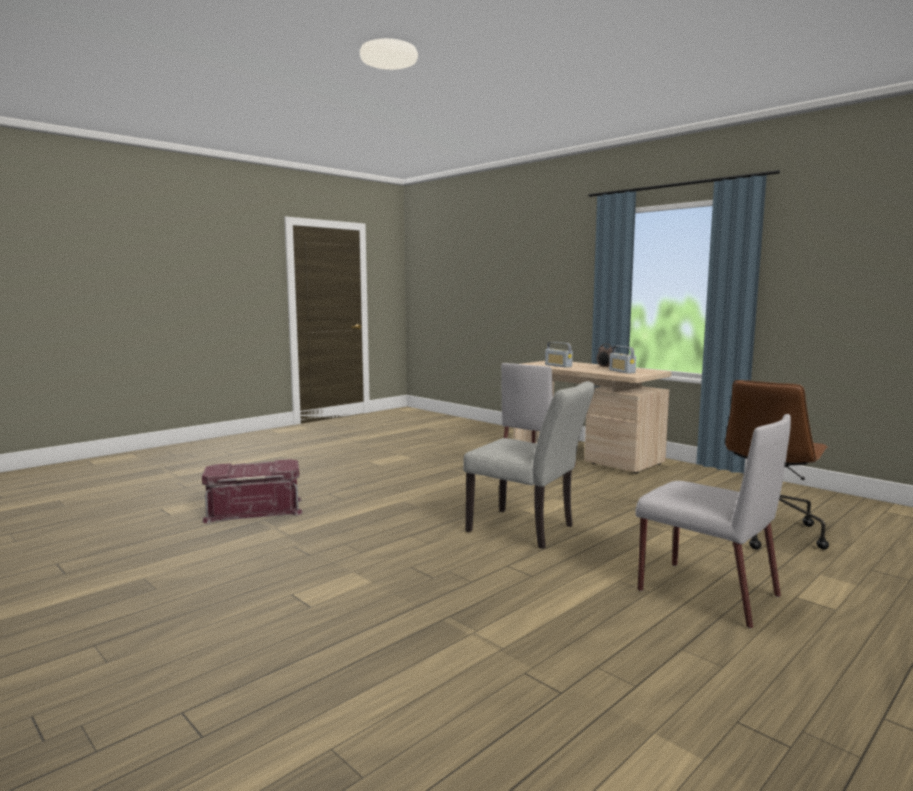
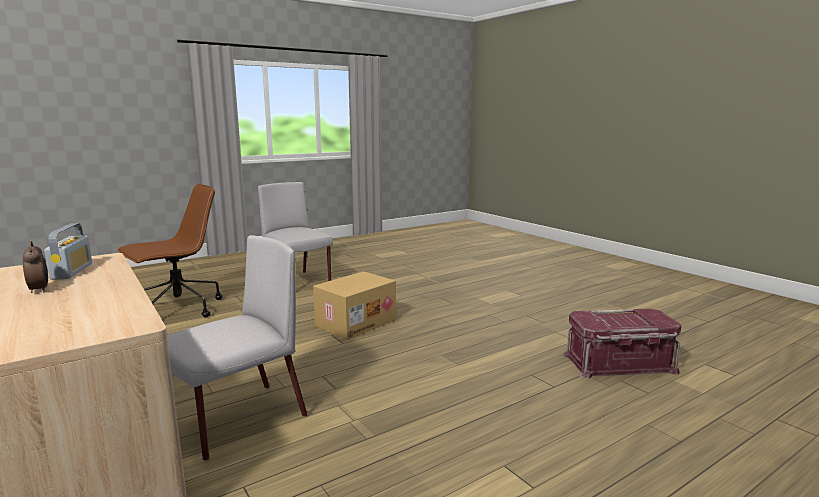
camera: 170 degrees left, 5 degrees up
grey chair [463,381,595,549] -> cardboard box [313,271,396,340]
radio [545,342,573,368] -> none

